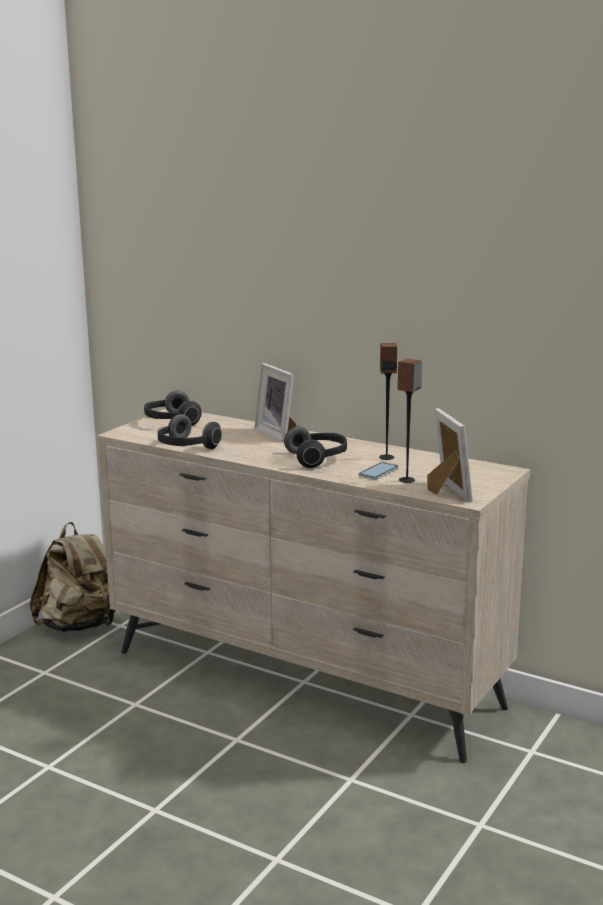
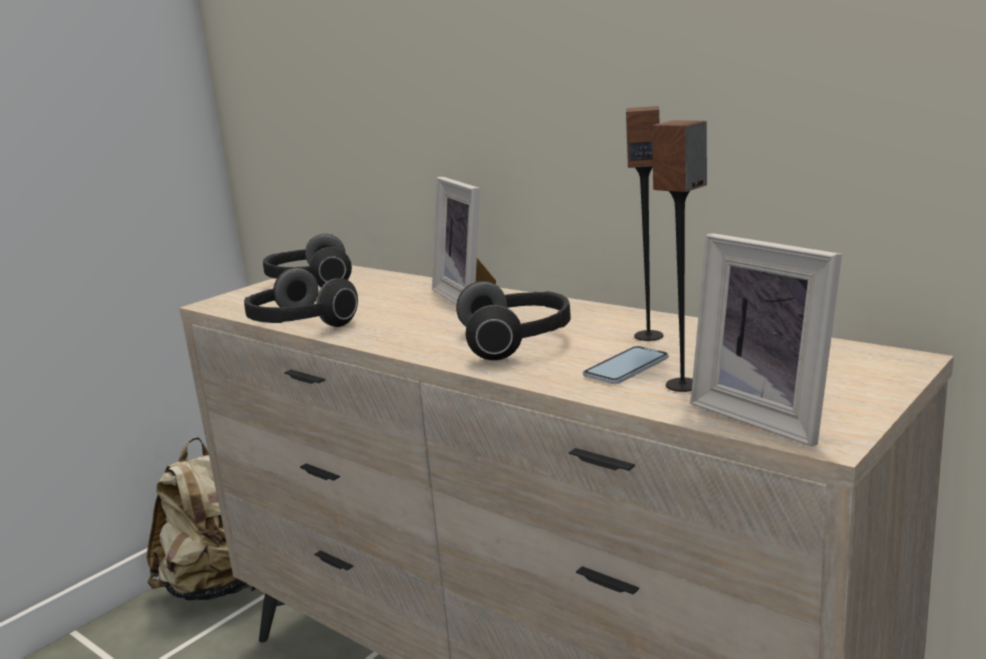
camera: 10 degrees right, 0 degrees up
picture frame [427,408,473,502] -> picture frame turned 150 degrees clockwise [690,233,842,446]

